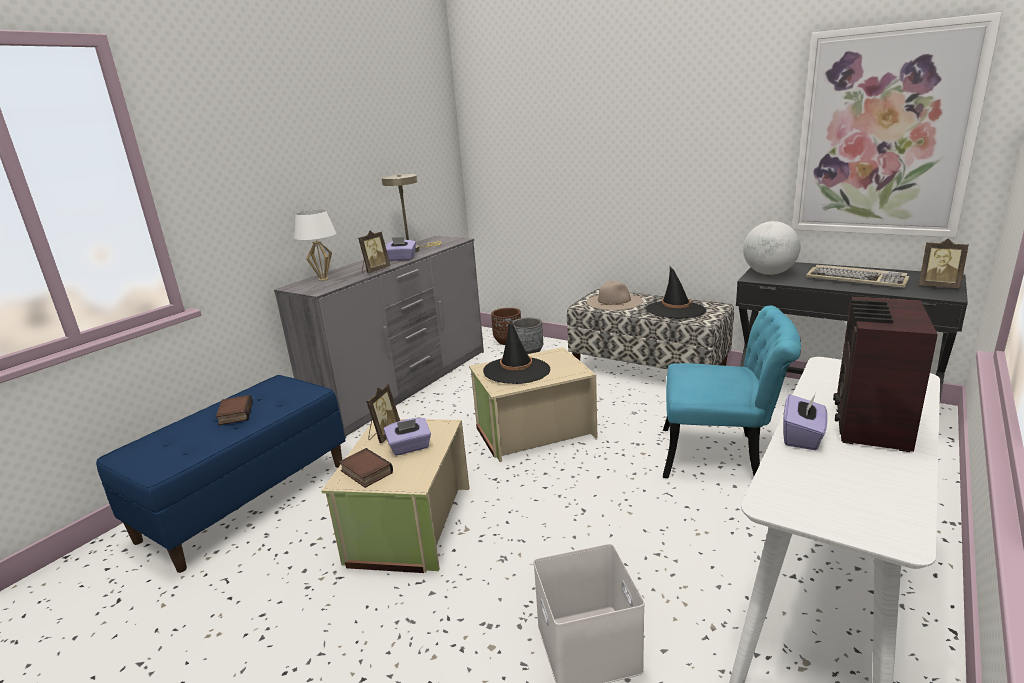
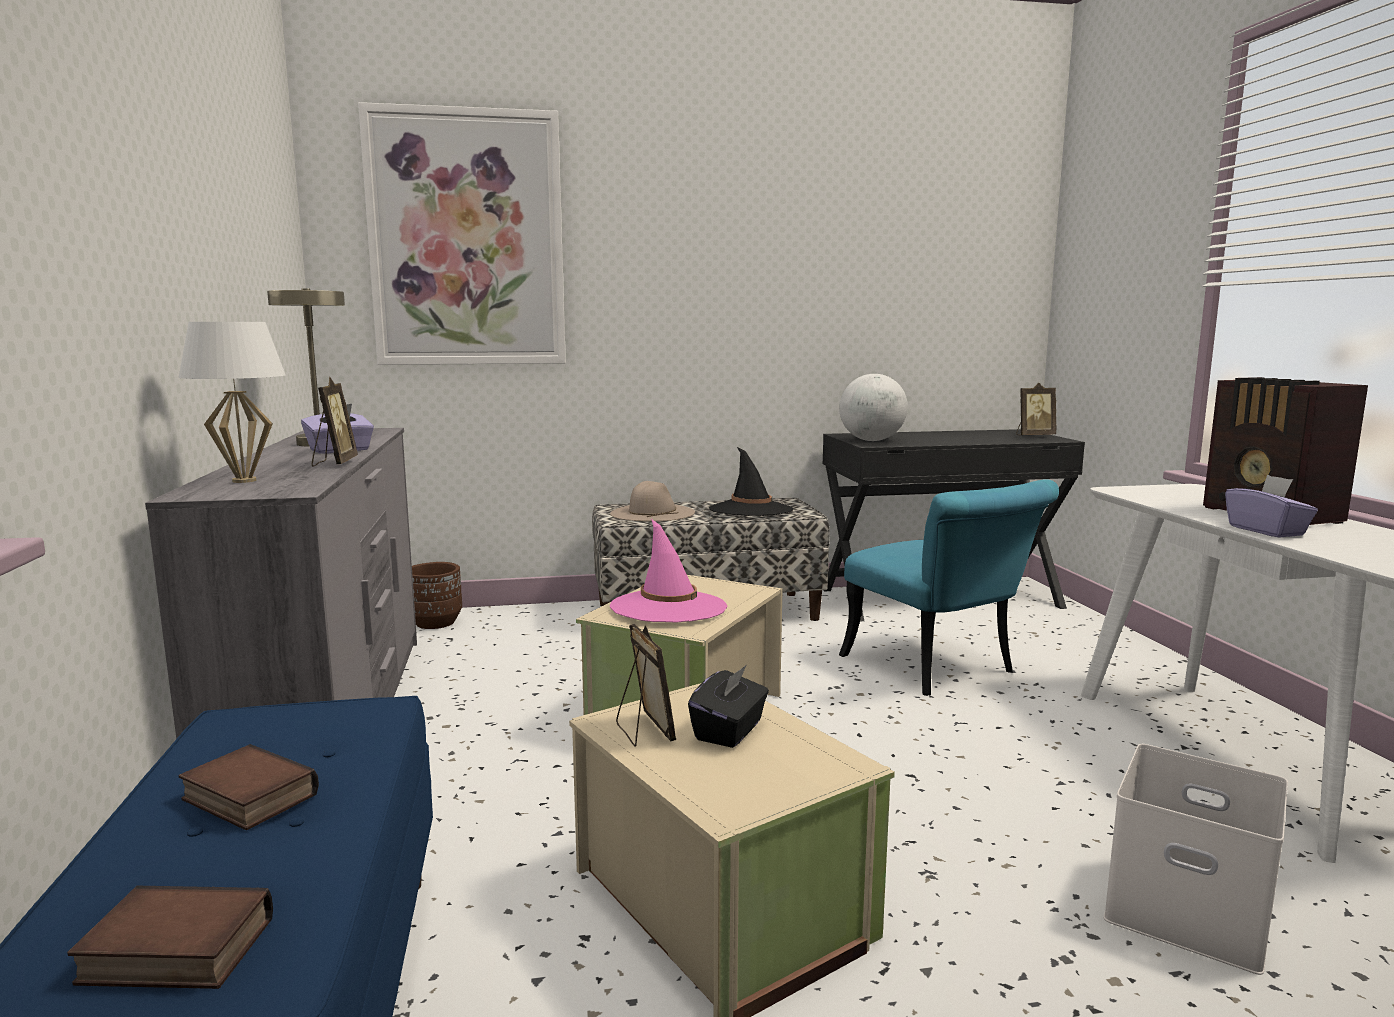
camera: 45 degrees left, 10 degrees down
book [339,448,393,488] -> book moved to [67,886,273,989]
purple tissue box [384,418,431,456] -> black tissue box [688,665,769,748]
black hat [483,319,550,384] -> pink hat [610,519,727,623]
grey planter [512,317,543,354] -> none
turquoise chair [663,305,801,478] -> turquoise chair turned 90 degrees clockwise [839,479,1059,696]
picture [792,12,1002,237] -> picture moved to [358,102,566,365]
keyboard [806,265,909,288] -> none

